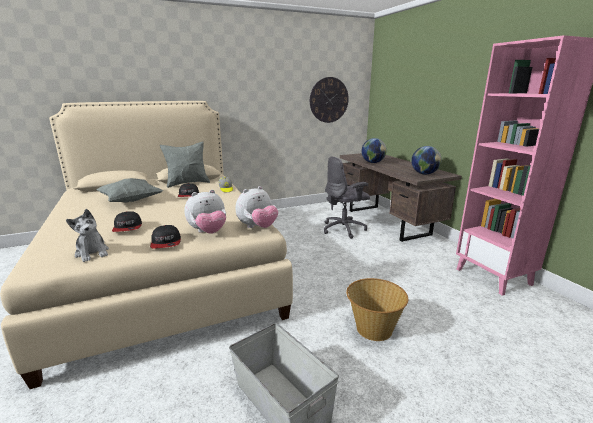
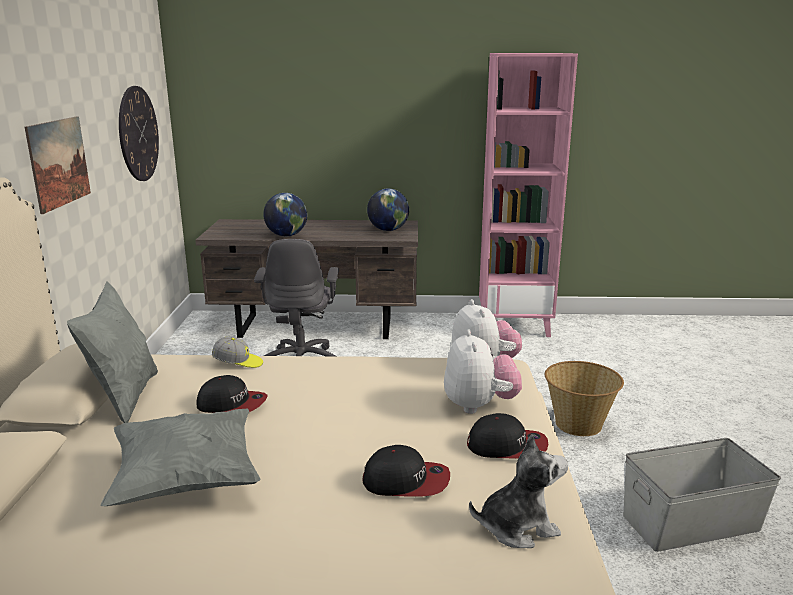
camera: 65 degrees left, 0 degrees up
none -> picture [25,116,91,214]

